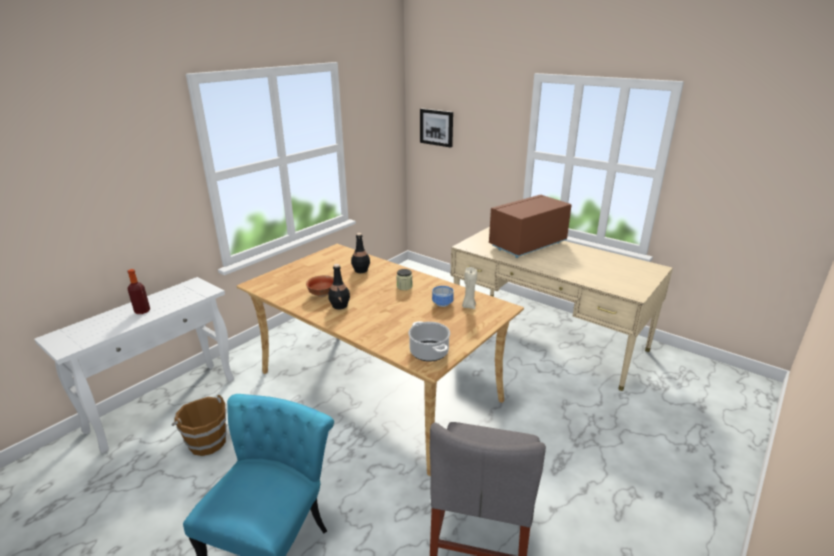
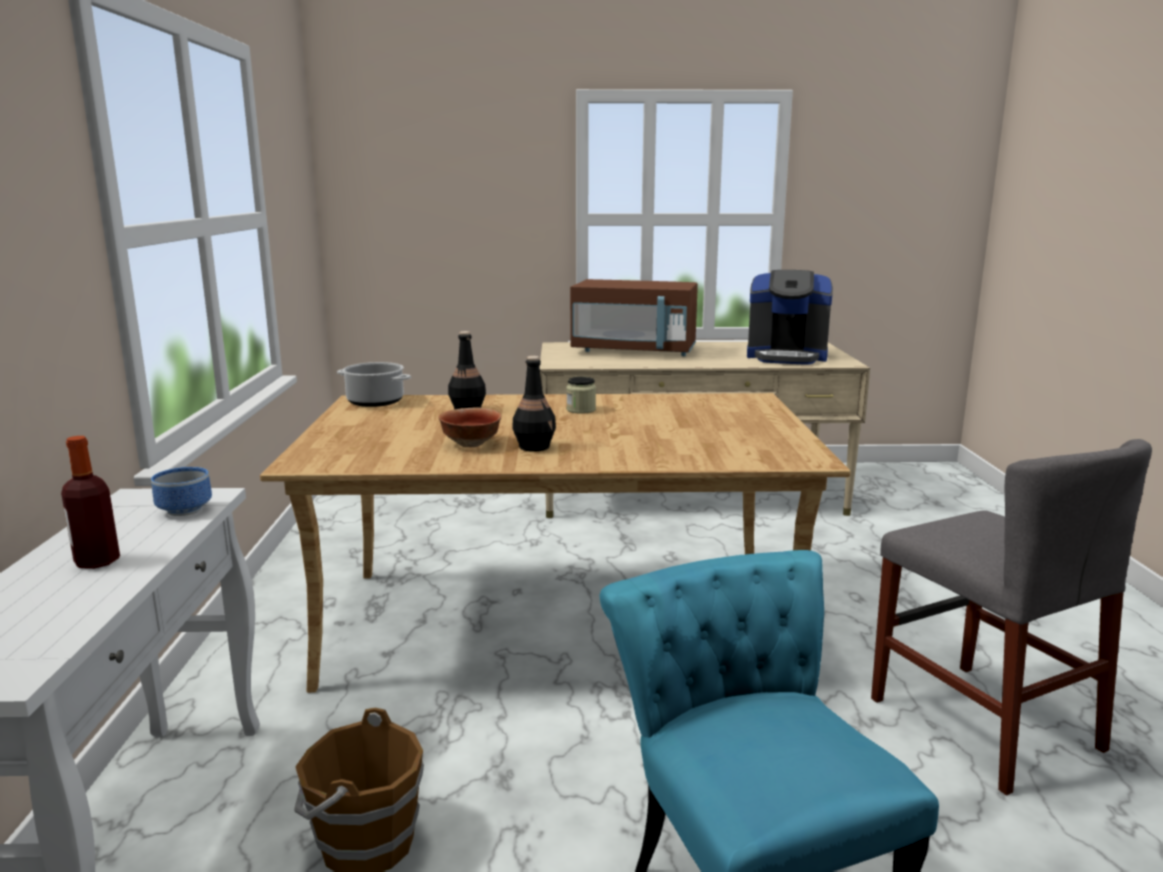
camera: 40 degrees left, 10 degrees down
cooking pot [408,321,450,362] -> cooking pot moved to [337,362,411,407]
picture [420,108,453,148] -> none
bowl [432,286,454,307] -> bowl moved to [151,467,212,516]
beige candle [462,267,477,309] -> none
brown microwave [489,195,572,258] -> brown microwave turned 90 degrees counterclockwise [570,279,698,356]
none -> coffee machine [747,270,833,365]

